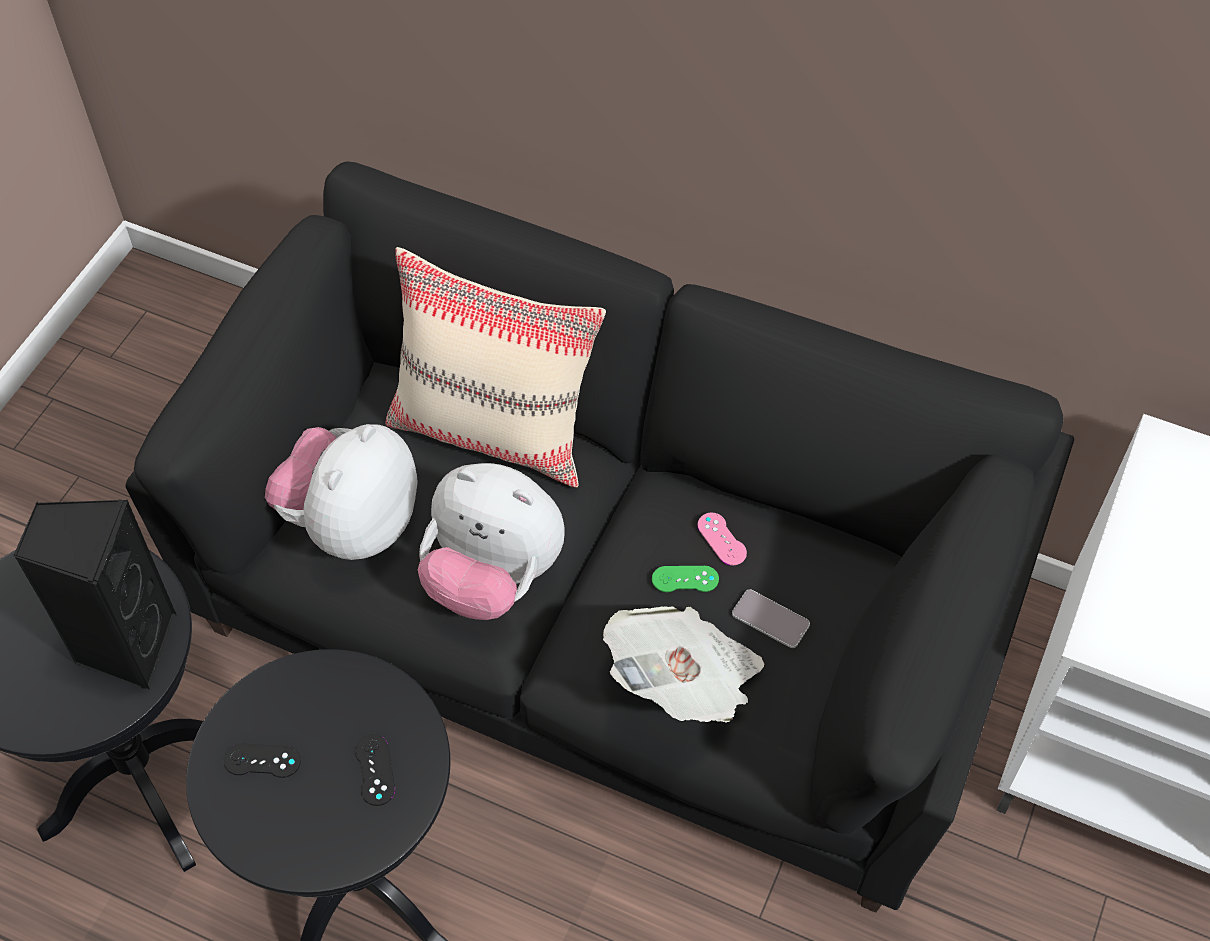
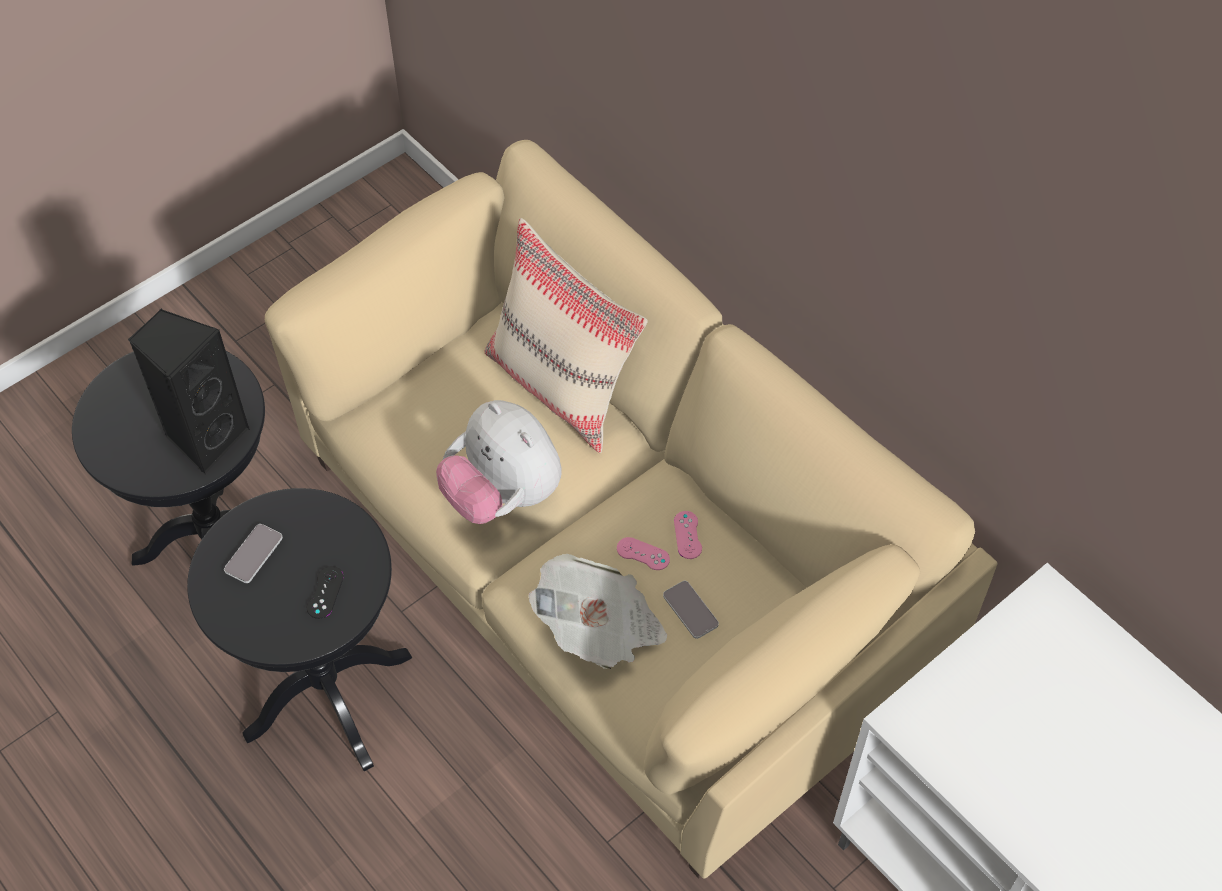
camera: 25 degrees right, 0 degrees up
black sofa [125,162,1074,913] -> beige sofa [265,140,997,879]
black game controller [224,743,301,778] -> phone [224,524,283,583]
plush toy [265,424,418,560] -> none
green game controller [652,566,719,592] -> pink game controller [617,537,670,570]

